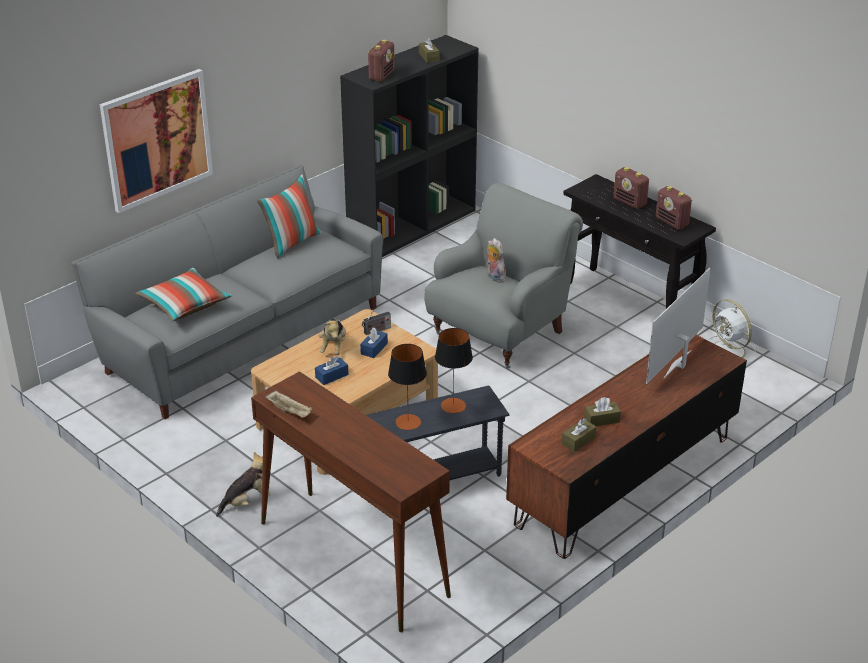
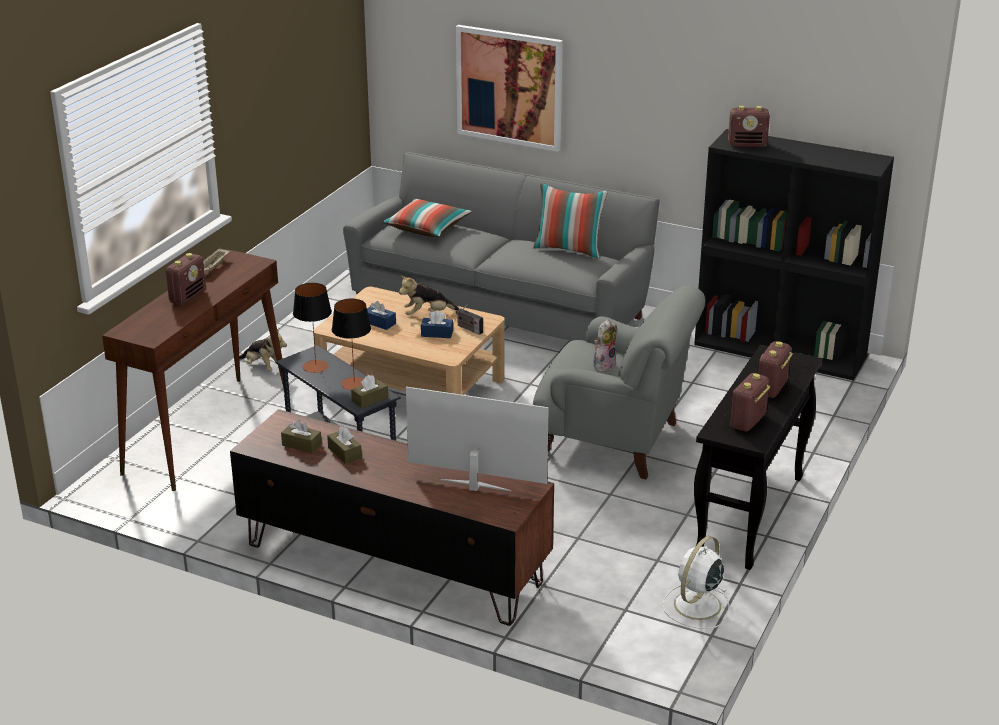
camera: 70 degrees right, 5 degrees down
brown tissue box [419,37,439,63] -> brown tissue box moved to [351,375,388,408]
none -> radio [165,253,206,305]

